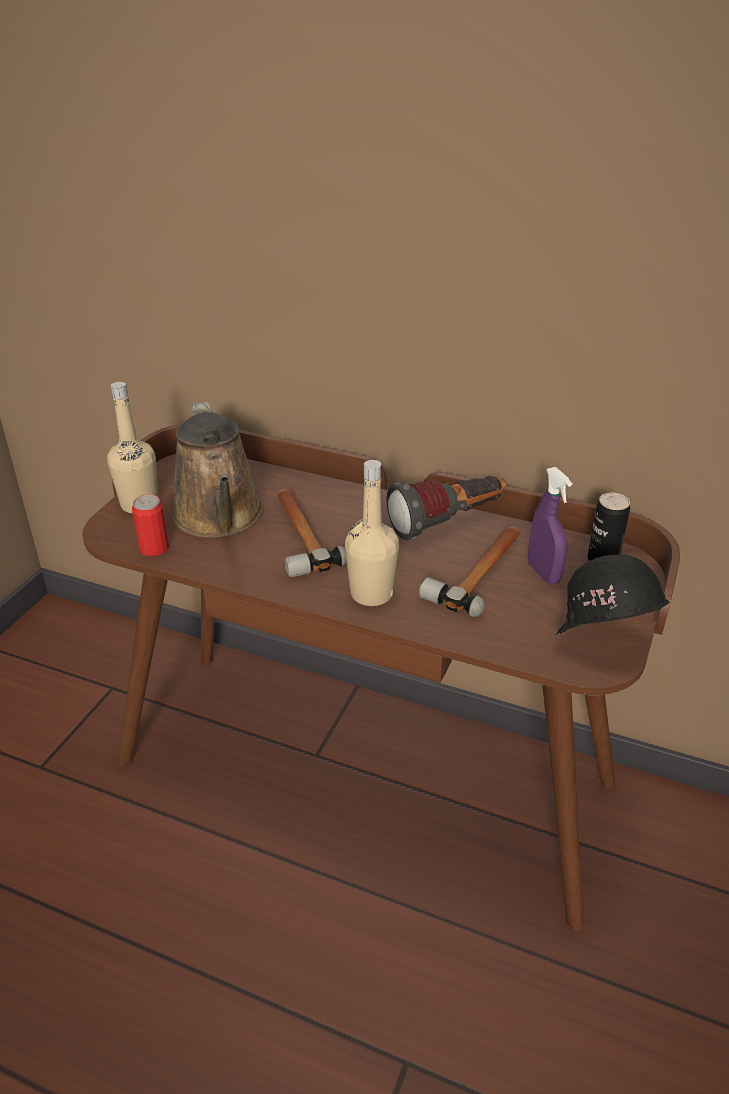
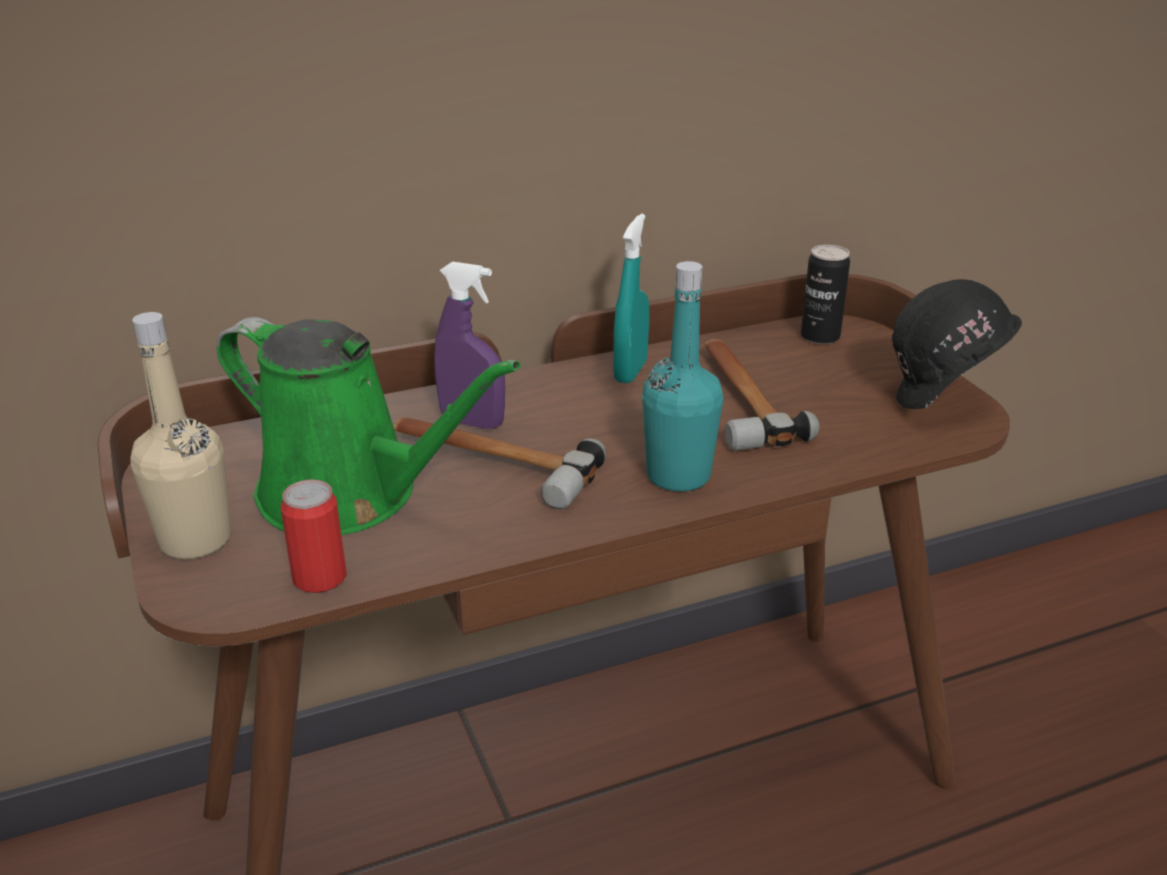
camera: 45 degrees left, 5 degrees down
brown watering can [172,401,264,538] -> green watering can [216,317,521,535]
beige bottle [345,460,399,606] -> turquoise bottle [642,261,723,492]
flashlight [387,476,508,540] -> turquoise spray bottle [613,214,649,383]
purple spray bottle [528,467,572,584] -> purple spray bottle moved to [434,261,505,429]

